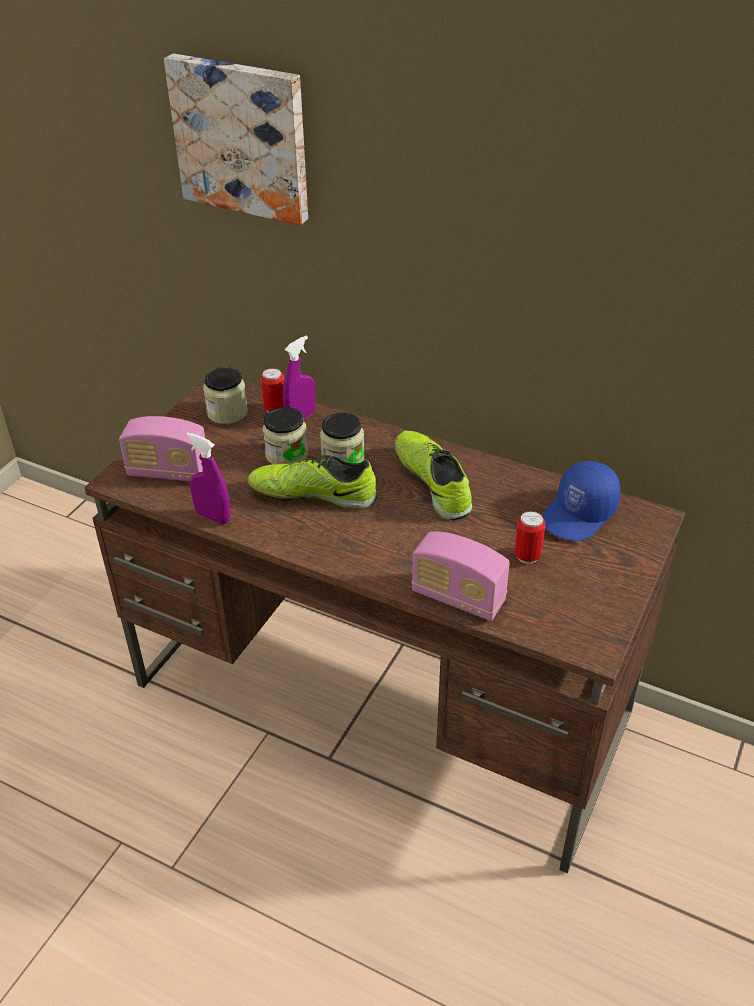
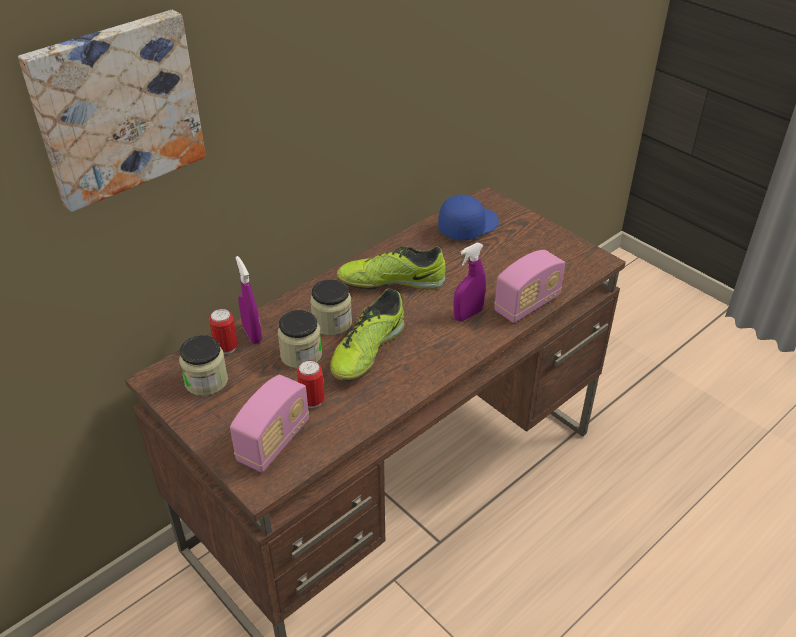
camera: 70 degrees left, 0 degrees up
purple spray bottle [186,432,230,524] -> purple spray bottle moved to [454,243,486,321]
can [514,511,545,564] -> can moved to [297,360,325,408]
blue cap [542,461,620,541] -> blue cap turned 105 degrees counterclockwise [438,195,499,241]

